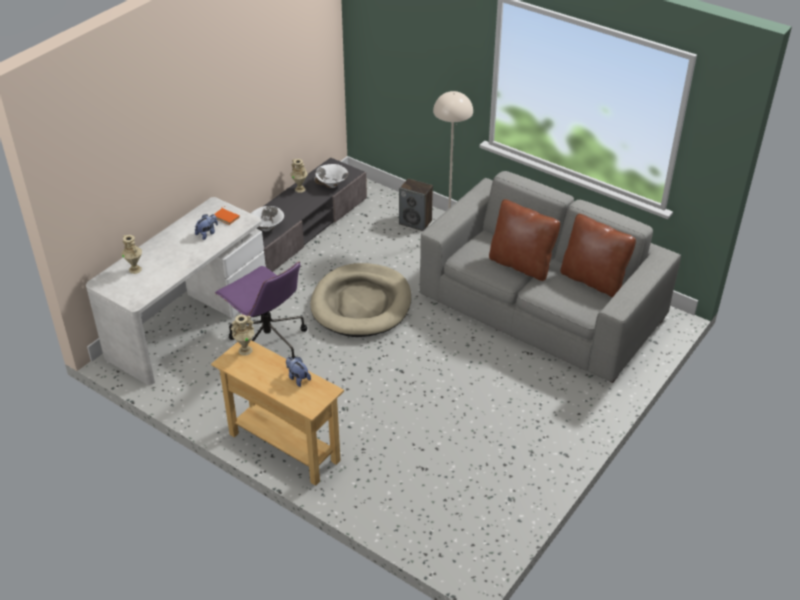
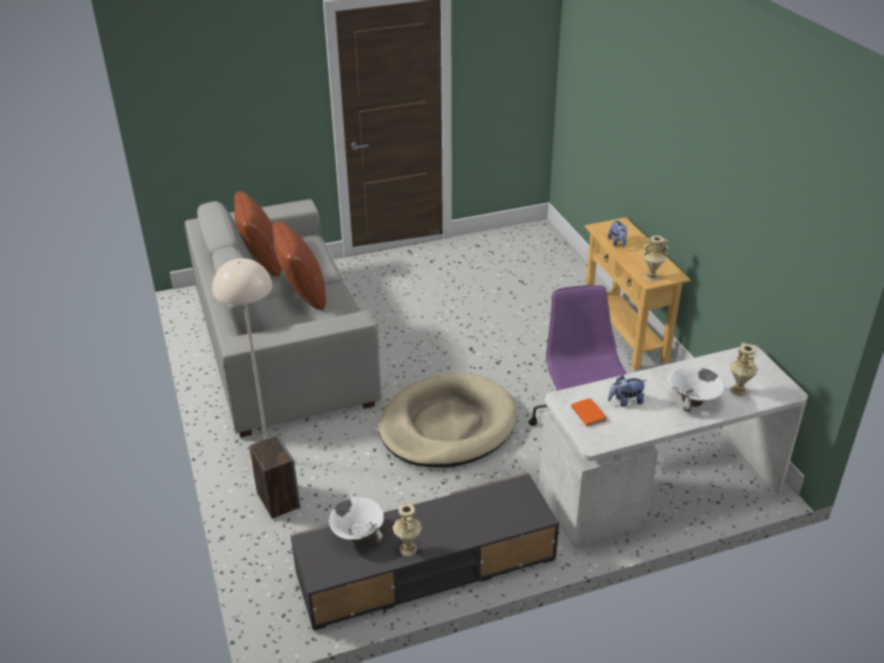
camera: 145 degrees left, 5 degrees down
white bowl [251,206,284,231] -> white bowl moved to [668,367,725,412]

